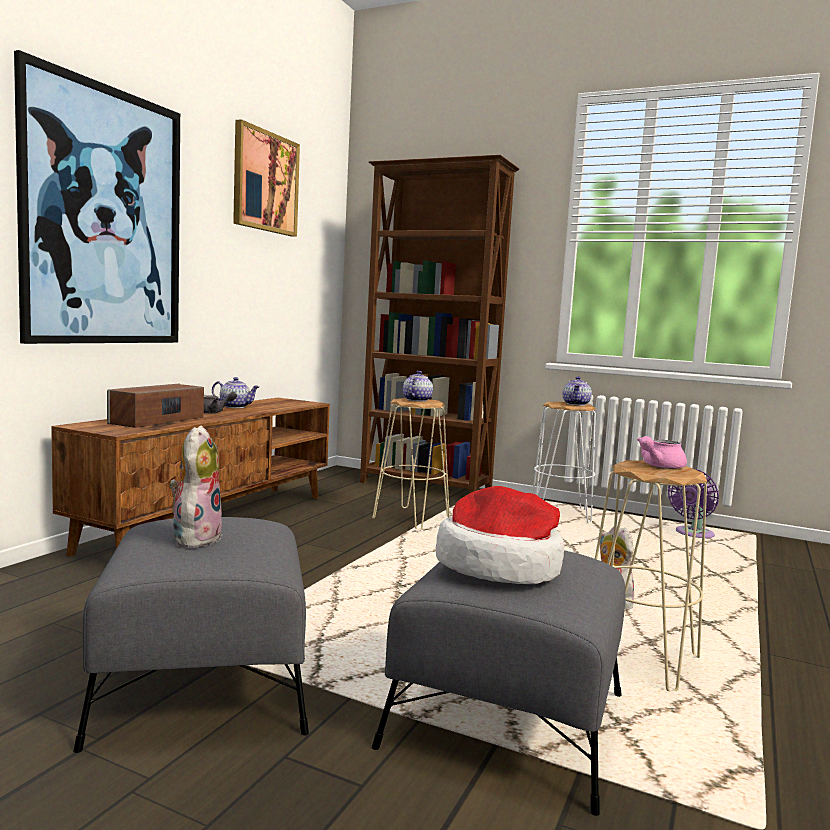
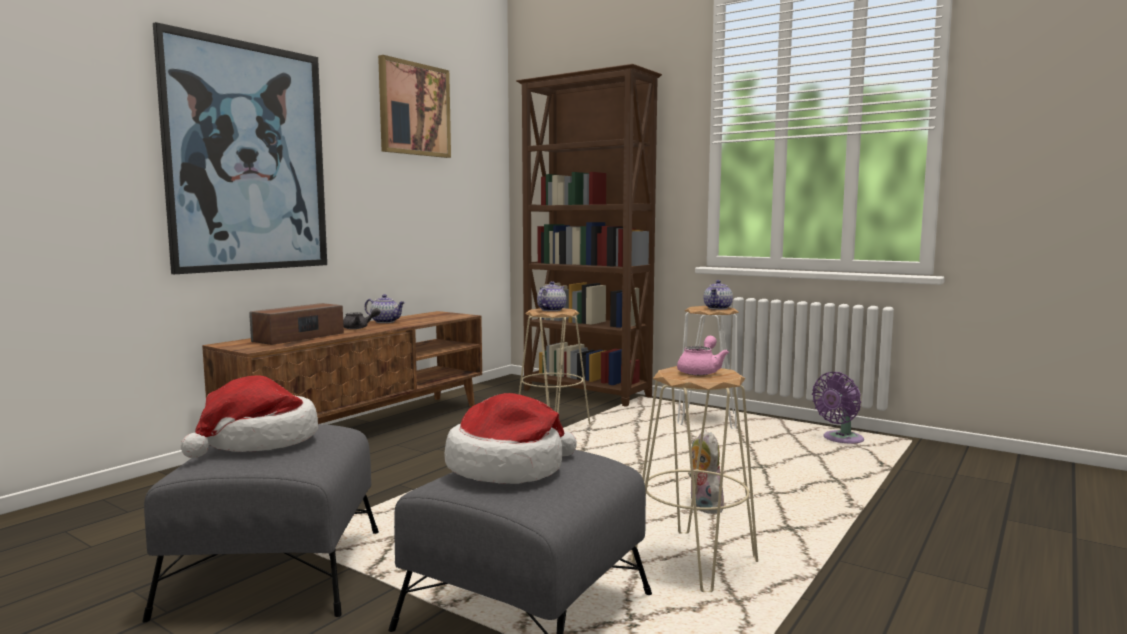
camera: 10 degrees right, 0 degrees up
plush toy [169,426,222,548] -> hat [181,376,318,458]
pink teapot [637,436,687,469] -> pink teapot turned 150 degrees clockwise [677,336,729,375]

